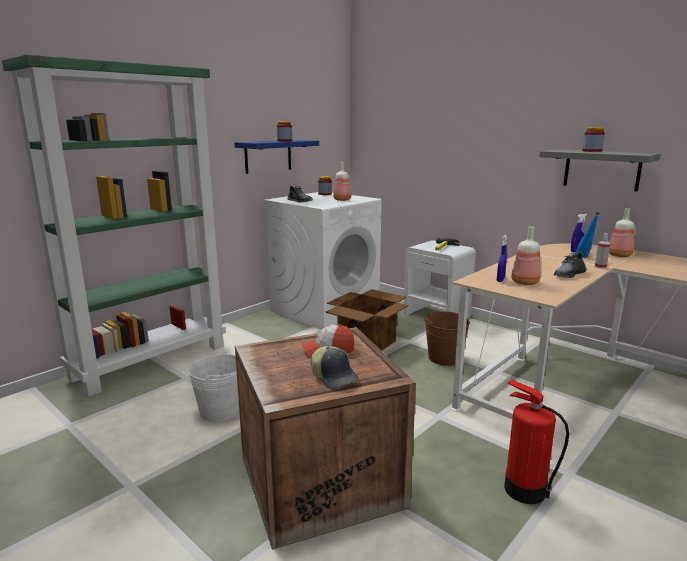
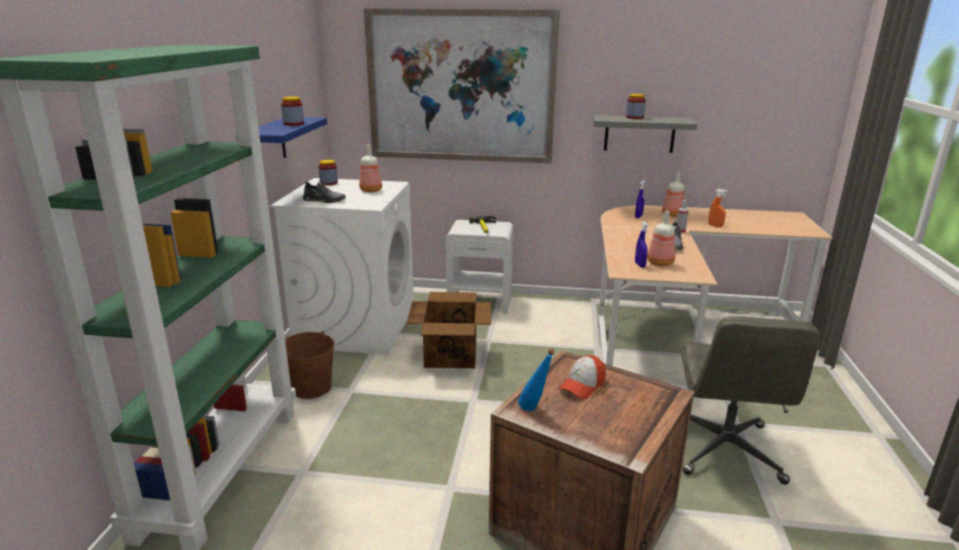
camera: 35 degrees left, 5 degrees up
white bucket [188,352,239,422] -> none
cap [310,346,359,389] -> none
brown bucket [425,311,470,366] -> brown bucket moved to [285,331,334,399]
fire extinguisher [504,380,569,504] -> grey office chair [681,316,820,485]
blue bottle [575,211,600,258] -> blue bottle moved to [518,349,555,411]
none -> picture [364,9,560,163]
none -> orange spray bottle [708,189,728,228]

